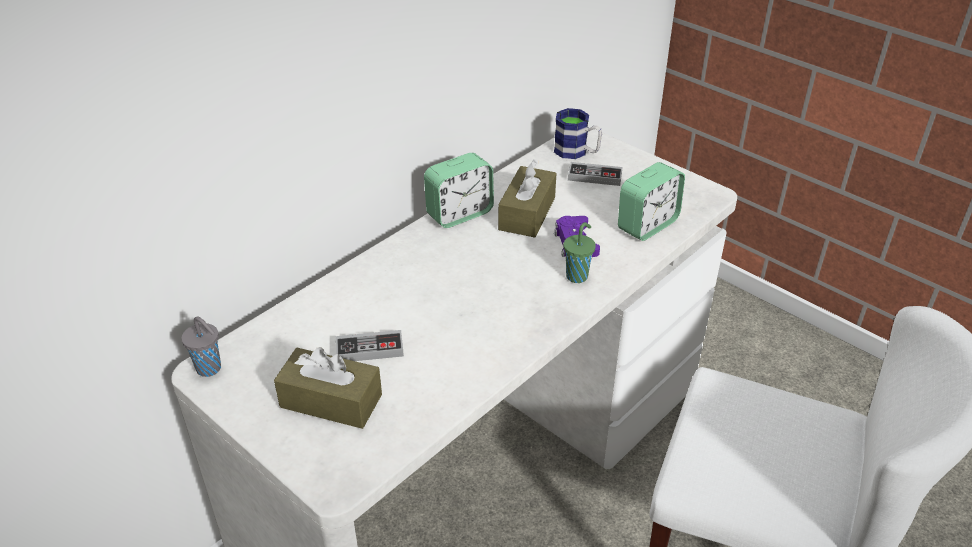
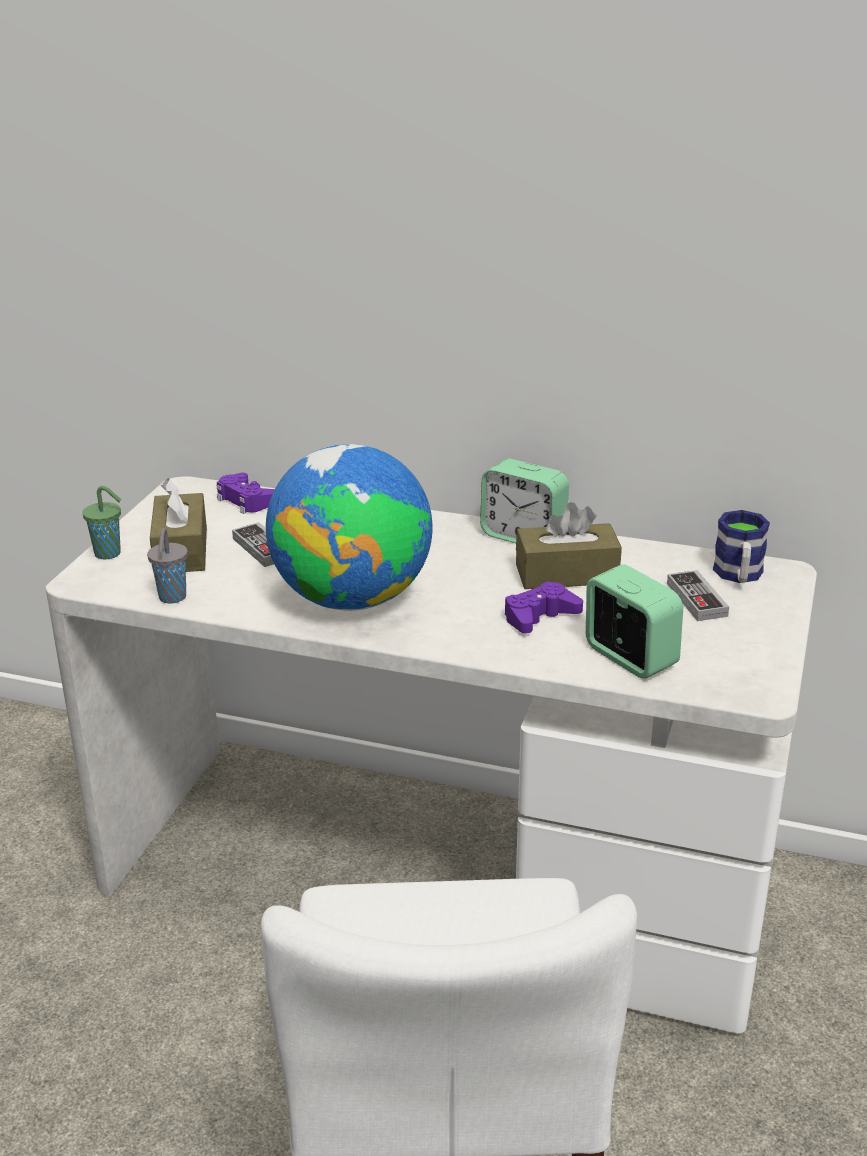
camera: 65 degrees right, 10 degrees down
grey cup [181,316,221,377] -> grey cup moved to [147,528,188,604]
green cup [564,222,596,283] -> green cup moved to [82,486,121,559]
alarm clock [618,162,685,241] -> alarm clock turned 150 degrees counterclockwise [586,564,683,679]
none -> purple game controller [217,473,275,514]
none -> globe [266,444,432,611]

